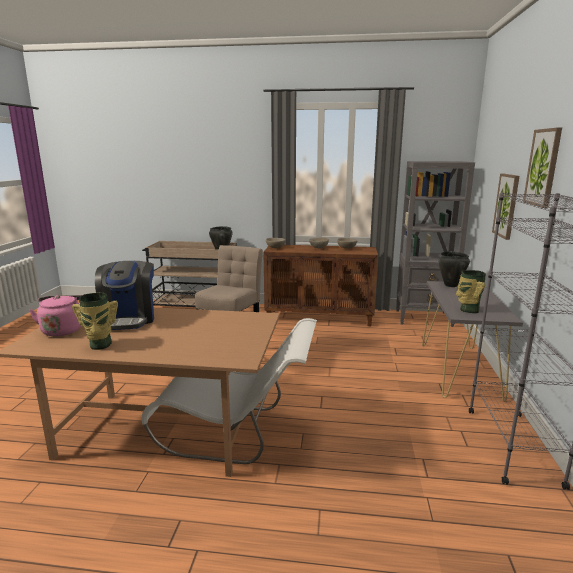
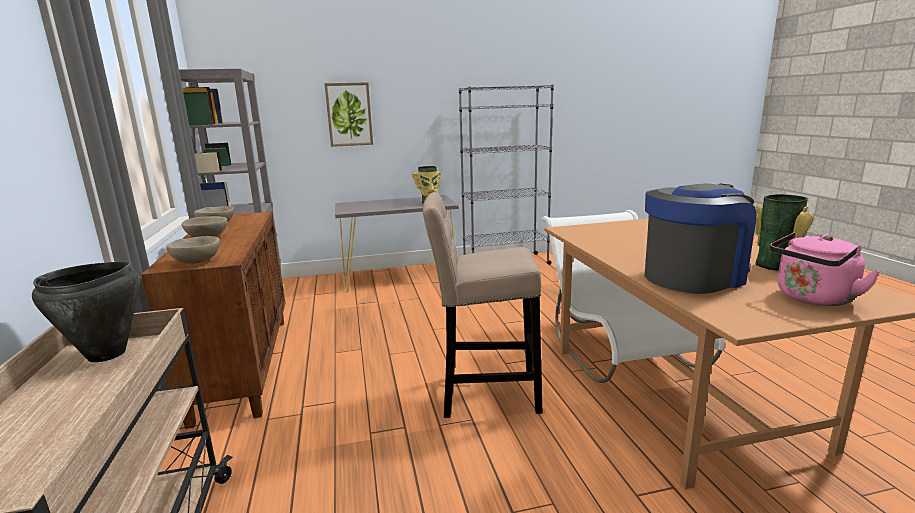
camera: 110 degrees left, 0 degrees up
black cooking pot [438,251,470,287] -> none
picture [523,127,562,208] -> none

